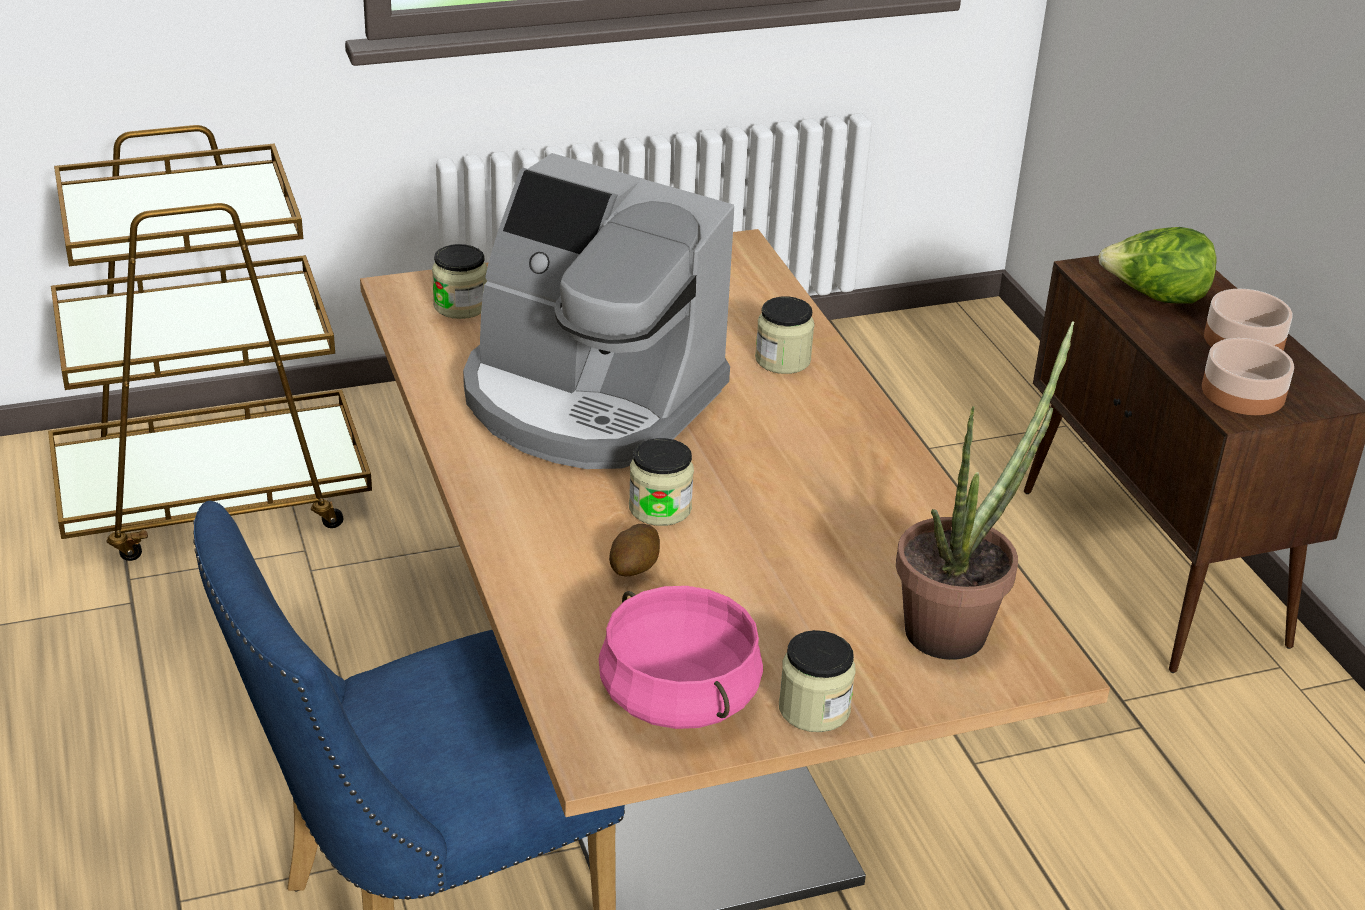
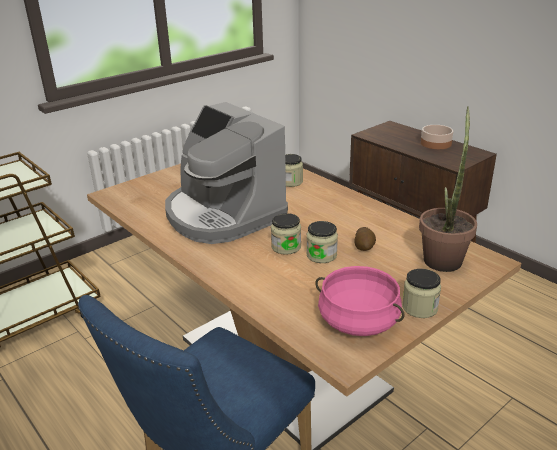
camera: 20 degrees left, 5 degrees down
jar [432,244,487,319] -> jar moved to [306,221,338,263]
coffee machine [463,153,734,469] -> coffee machine turned 45 degrees clockwise [165,102,288,244]
potato [609,524,660,576] -> potato moved to [354,227,376,251]
lettuce [1098,227,1217,303] -> none
bowl [1202,338,1294,415] -> none

